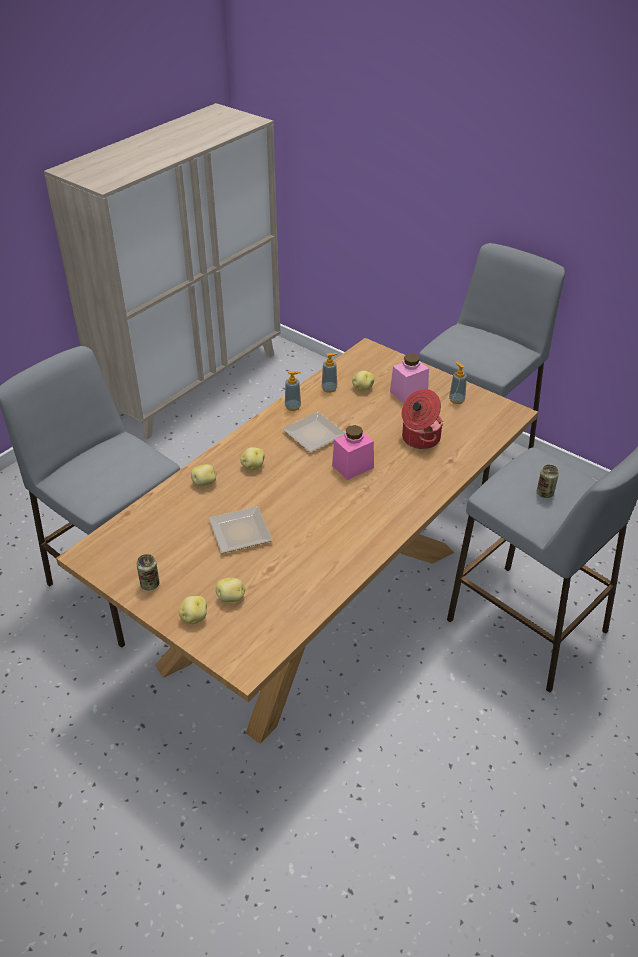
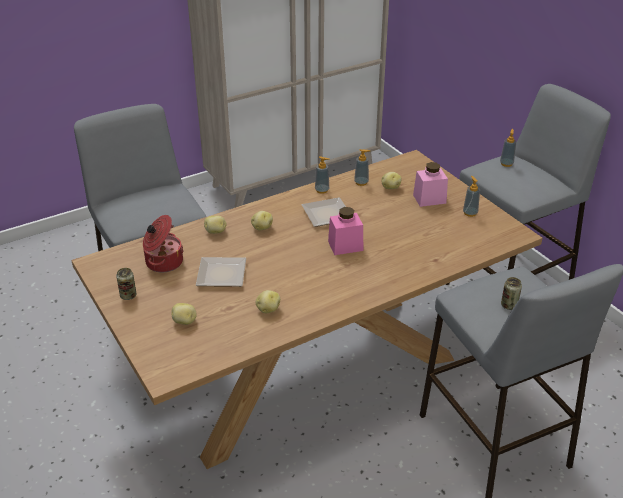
camera: 20 degrees right, 5 degrees down
potato [179,596,207,624] -> potato moved to [255,290,280,313]
cooking pot [402,389,443,449] -> cooking pot moved to [143,215,184,272]
none -> soap dispenser [500,129,516,167]

